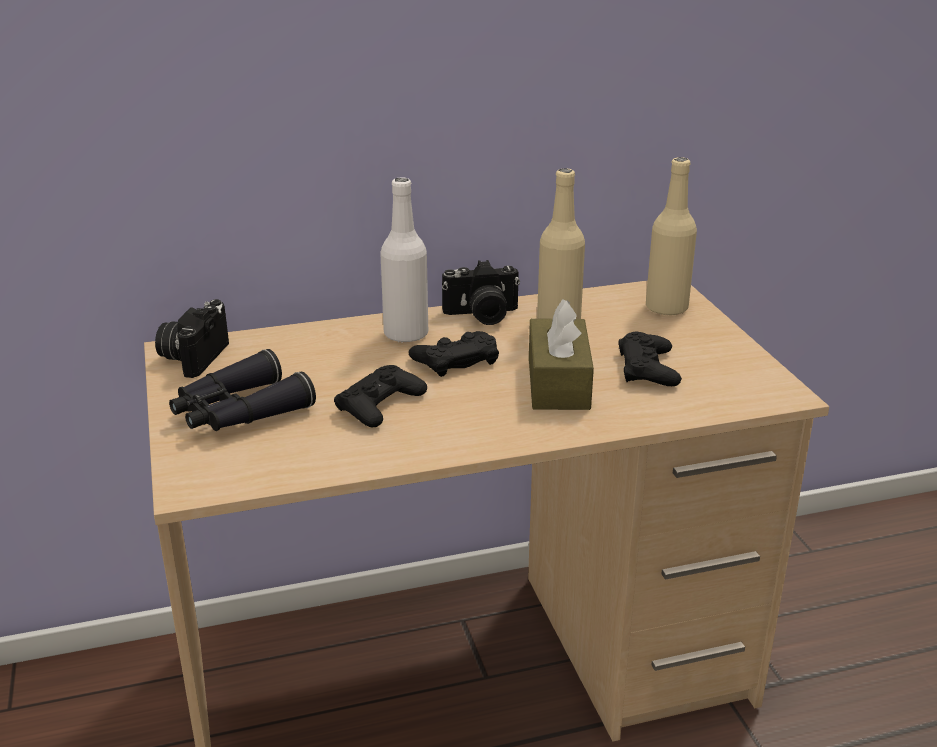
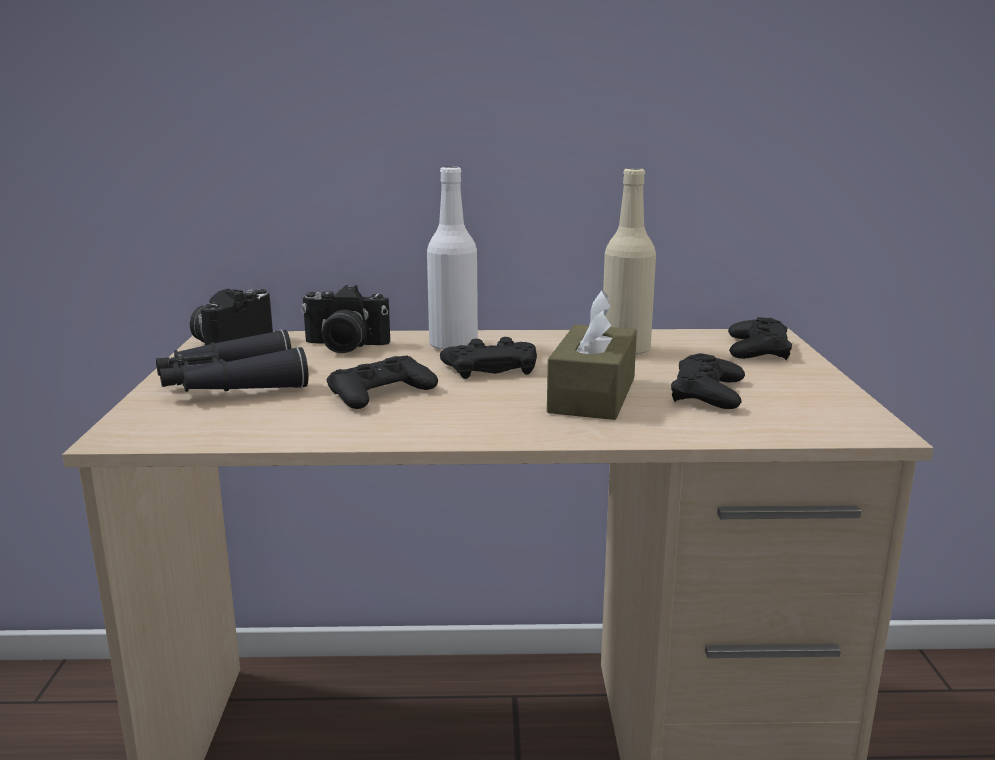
camera: 15 degrees right, 10 degrees down
camera [442,260,520,325] -> camera moved to [301,285,390,353]
beige bottle [646,157,697,315] -> black game controller [728,317,792,360]

